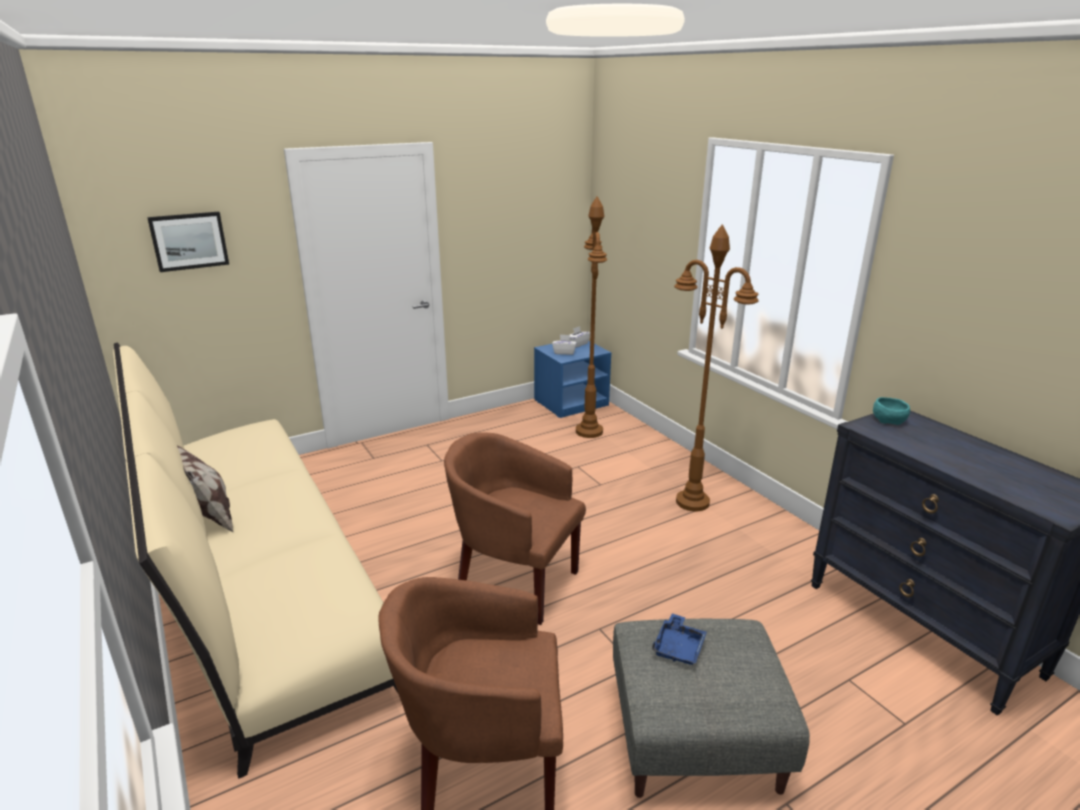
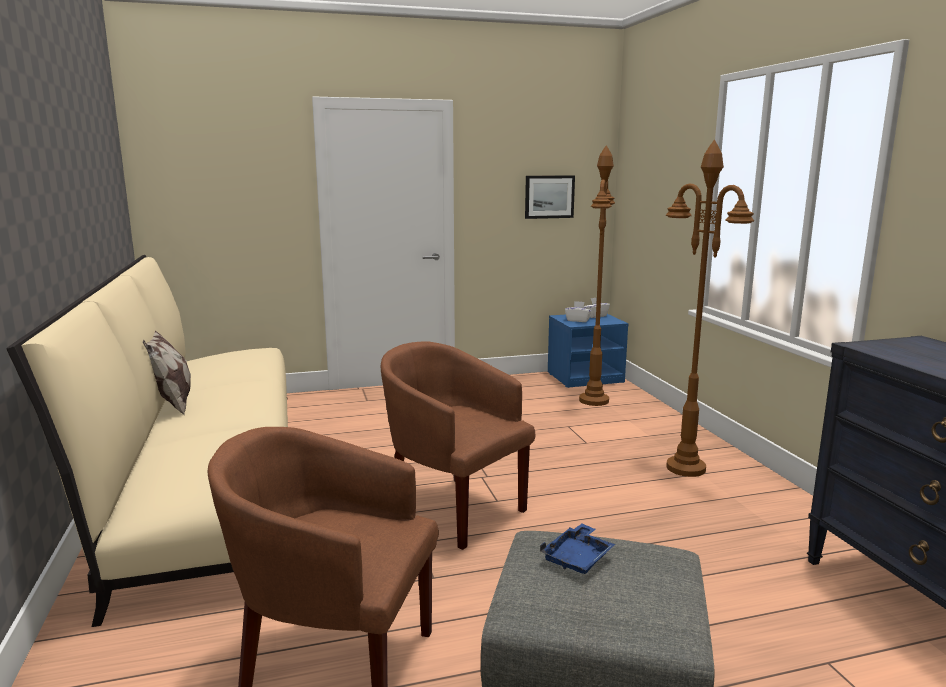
camera: 15 degrees right, 10 degrees down
picture [147,212,229,272] -> picture moved to [525,175,575,219]
turquoise bowl [873,397,910,425] -> none

